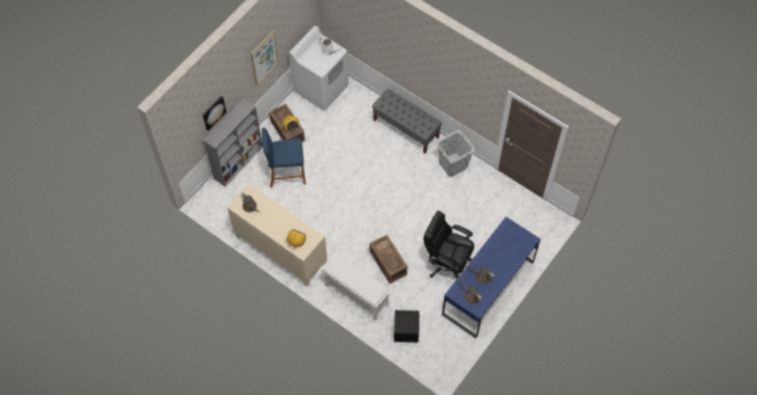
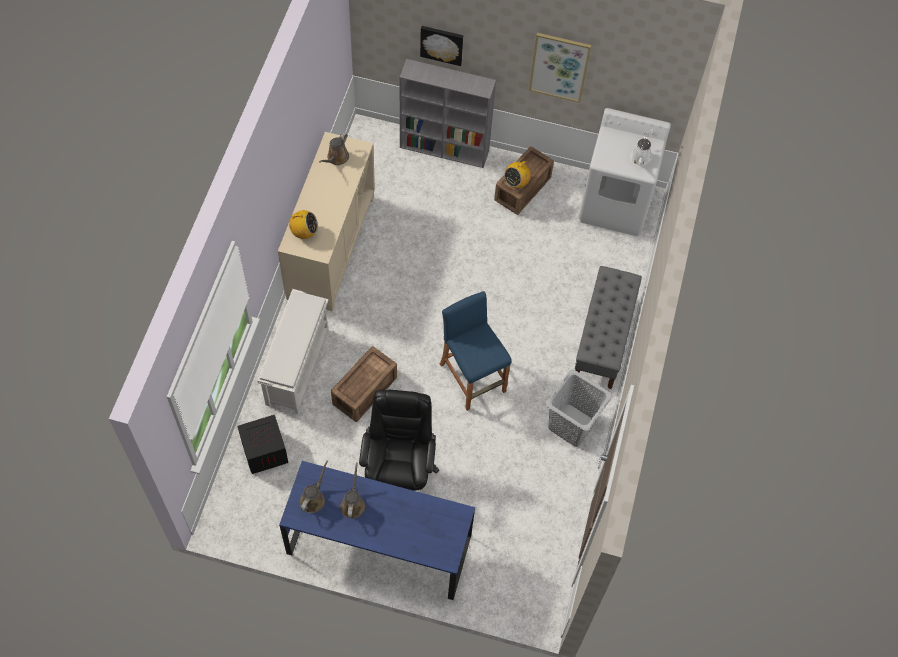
camera: 65 degrees right, 0 degrees up
blue stool [262,128,306,188] -> blue stool moved to [440,291,512,411]

